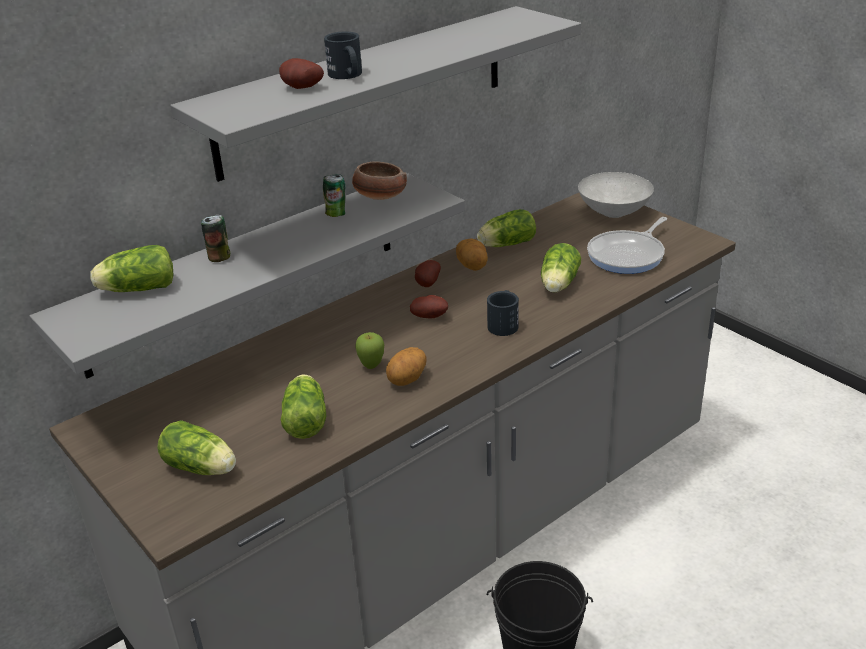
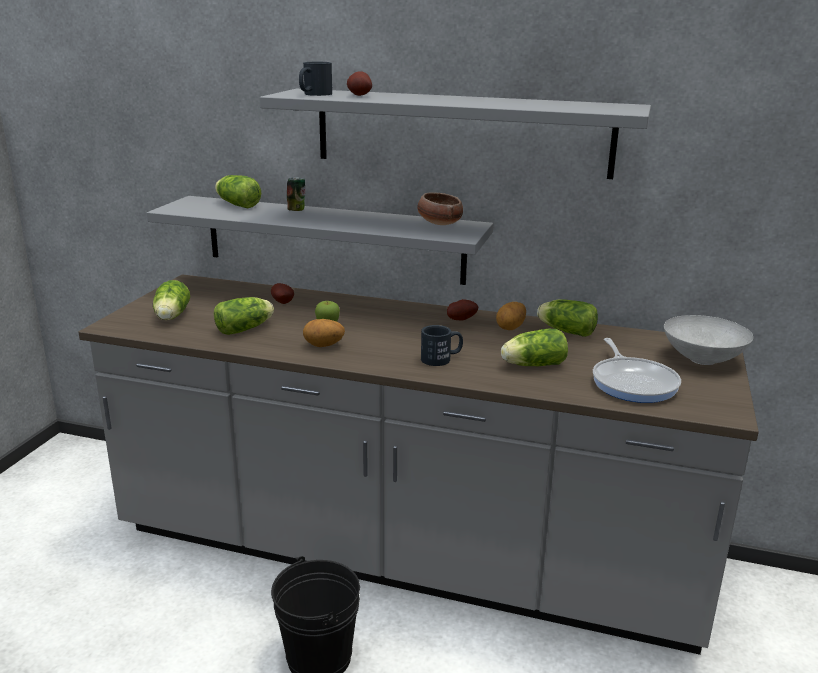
camera: 55 degrees right, 10 degrees down
can [323,174,346,217] -> none
black mug [324,31,362,79] -> black mug moved to [299,62,332,96]
potato [410,295,448,318] -> potato moved to [271,283,294,304]
frying pan [587,217,667,274] -> frying pan turned 105 degrees counterclockwise [593,338,681,403]

